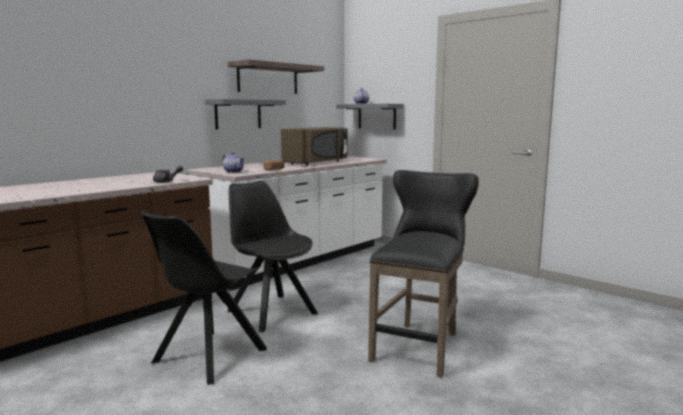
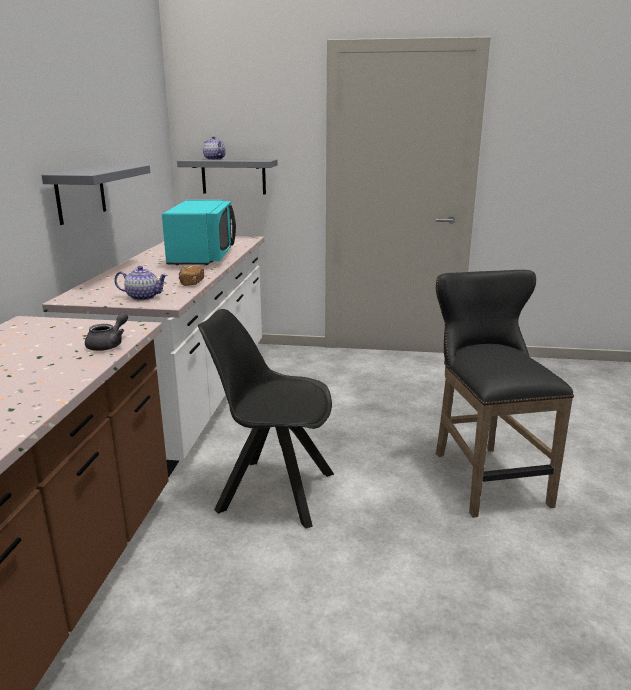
camera: 35 degrees left, 10 degrees up
black chair [140,211,267,385] -> none
shelf [228,59,324,94] -> none
brown microwave [281,127,348,166] -> turquoise microwave [162,200,236,265]

